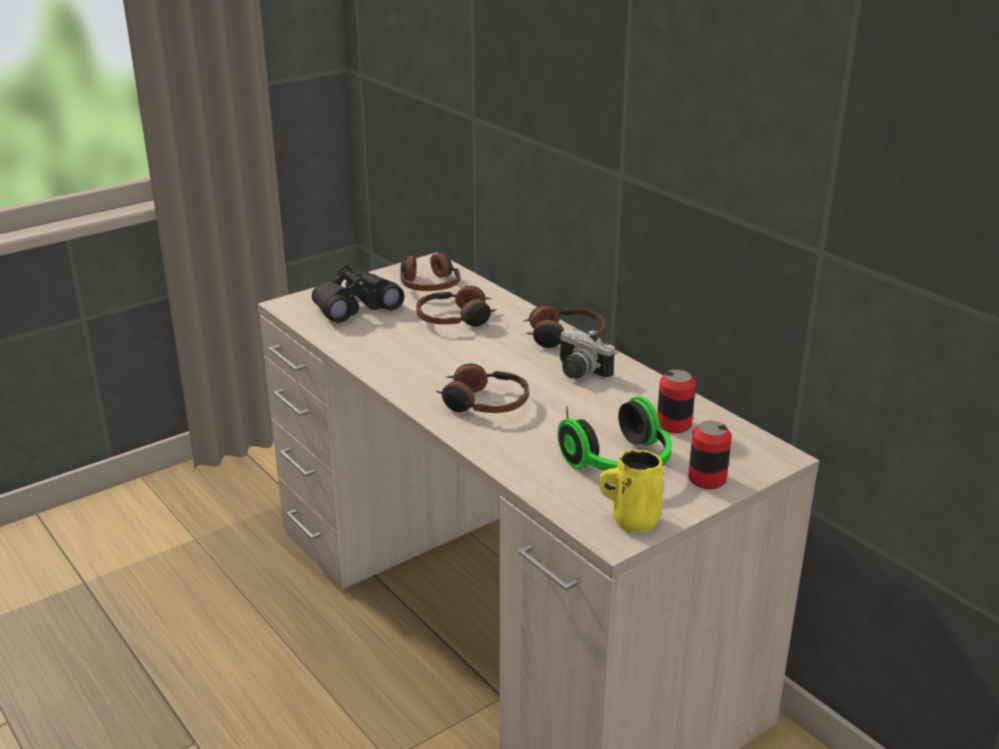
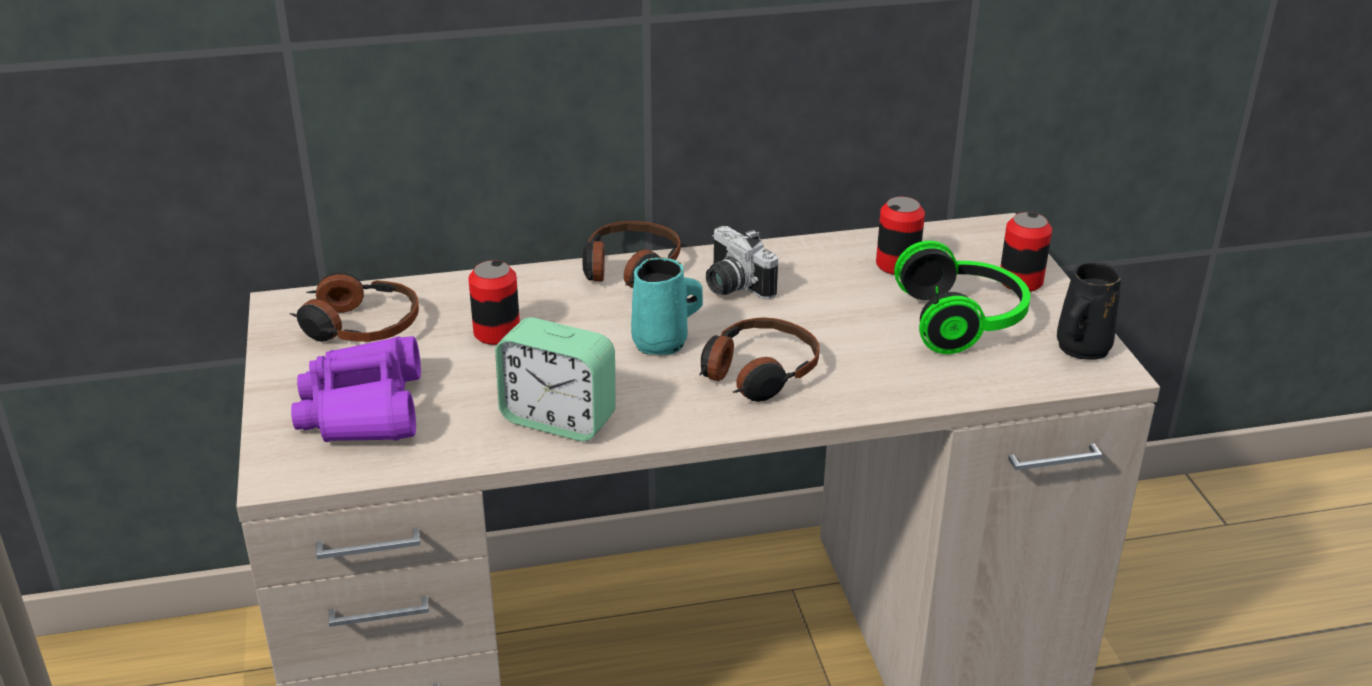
camera: 65 degrees left, 5 degrees up
black binoculars [312,265,404,323] -> purple binoculars [291,336,421,442]
headphones [416,286,497,327] -> can [468,260,520,345]
camera [559,330,615,379] -> camera turned 75 degrees clockwise [706,226,778,299]
yellow mug [599,450,663,533] -> black mug [1057,262,1122,360]
none -> alarm clock [495,318,616,441]
none -> turquoise mug [631,257,703,355]

